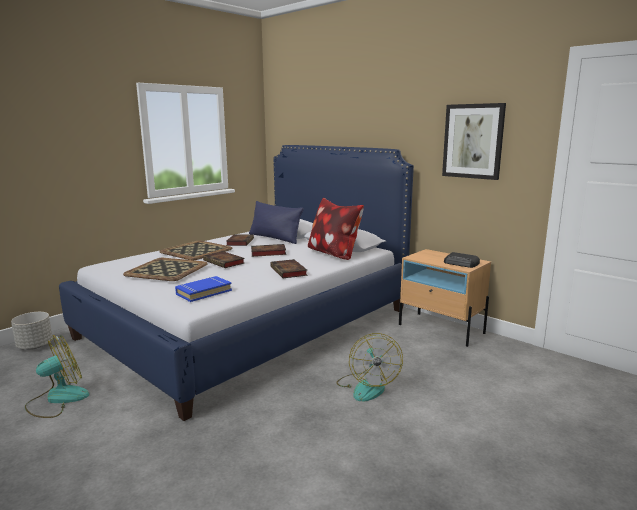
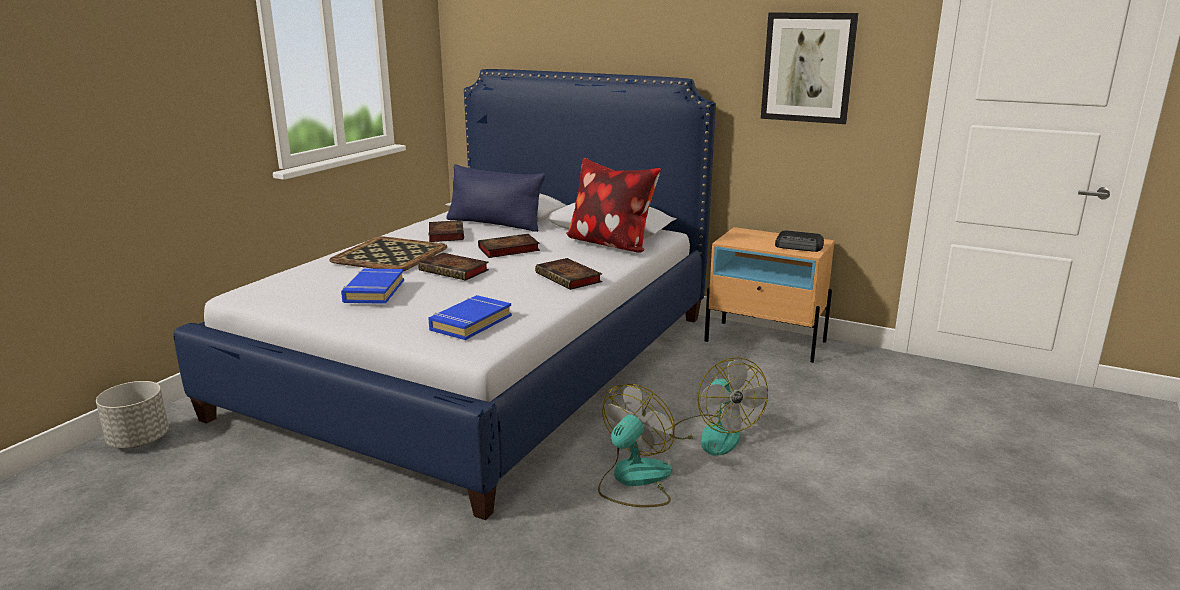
camera: 15 degrees left, 5 degrees up
fan [25,335,89,418] -> fan moved to [598,384,675,507]
tray [123,258,208,281] -> blue book [341,269,404,304]

